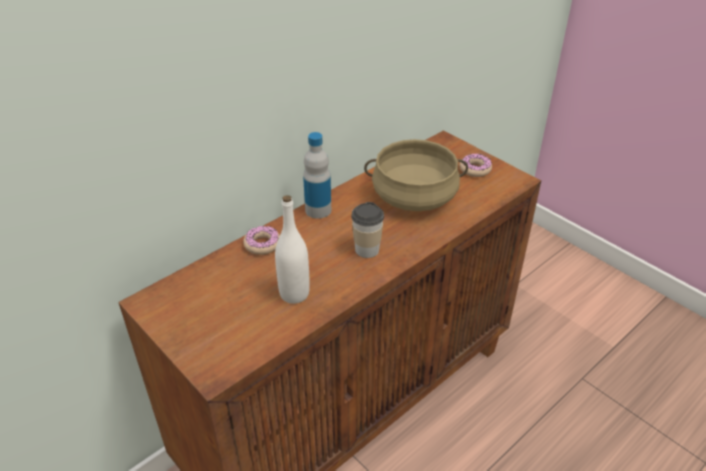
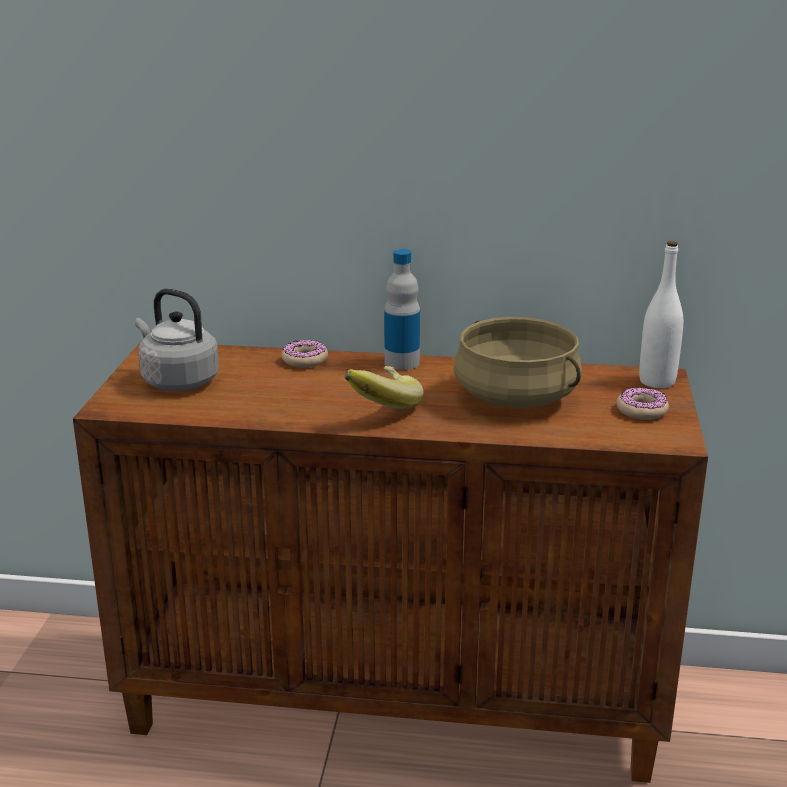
camera: 50 degrees right, 15 degrees down
white bottle [275,195,310,304] -> white bottle moved to [639,241,683,388]
cup [351,202,384,258] -> banana [344,366,424,409]
none -> grey kettle [135,288,219,391]

